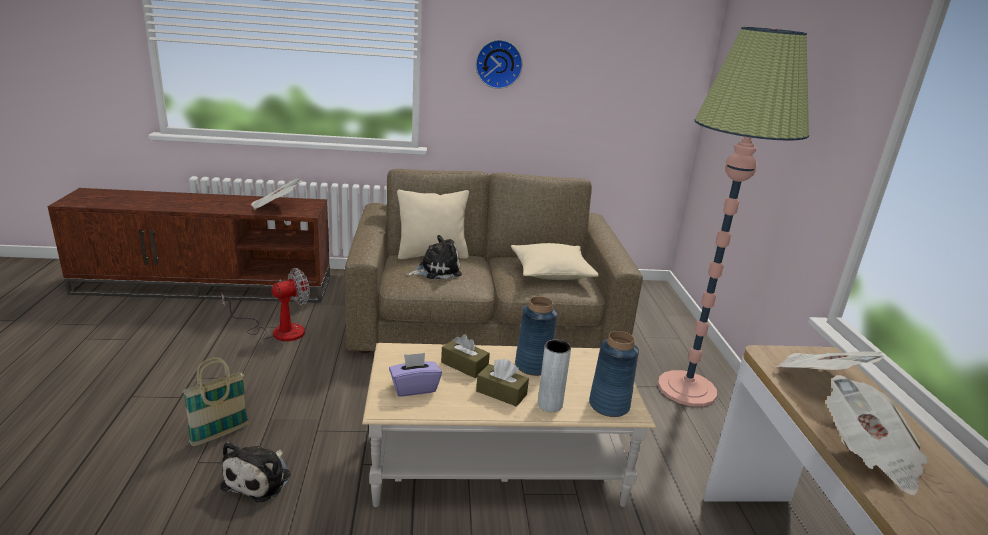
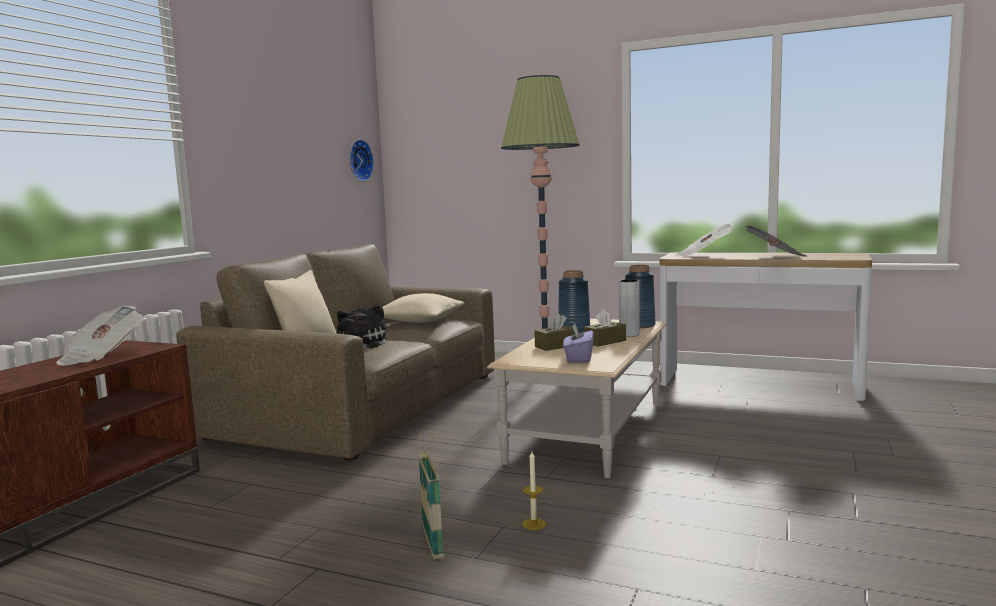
camera: 60 degrees left, 15 degrees down
plush toy [220,442,291,502] -> candle [522,451,546,530]
fan [221,268,310,341] -> none
wall clock [476,40,523,89] -> wall clock moved to [349,139,374,182]

